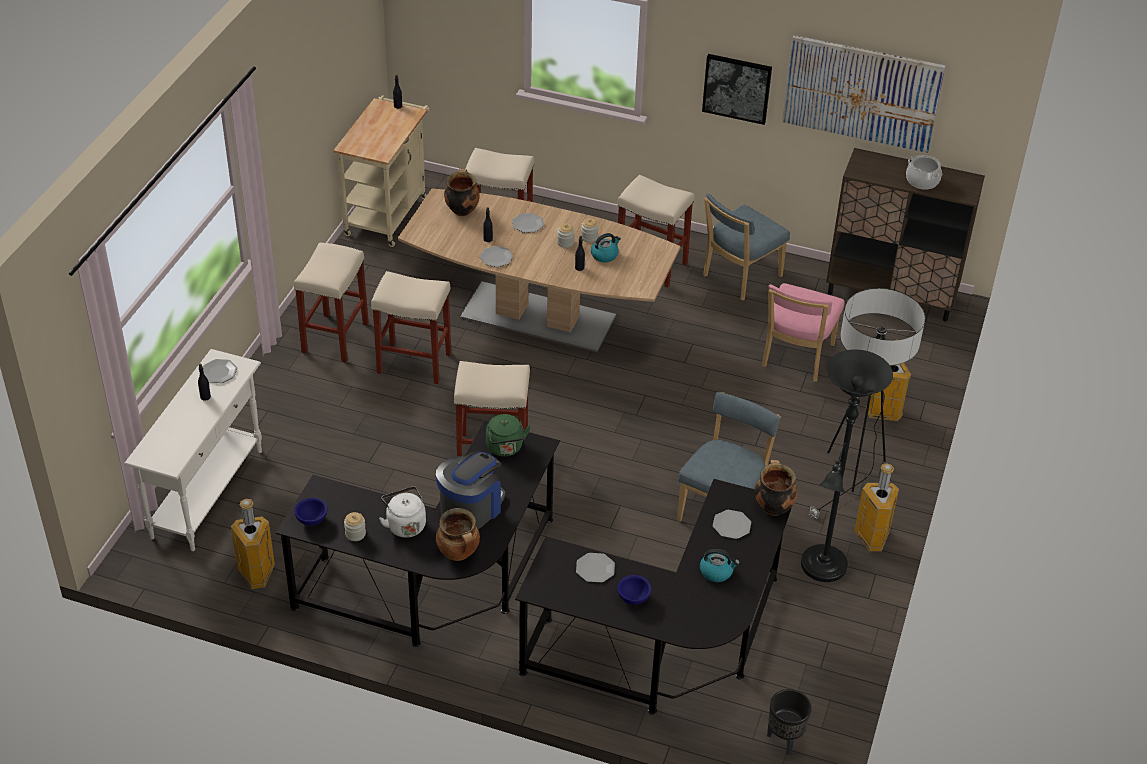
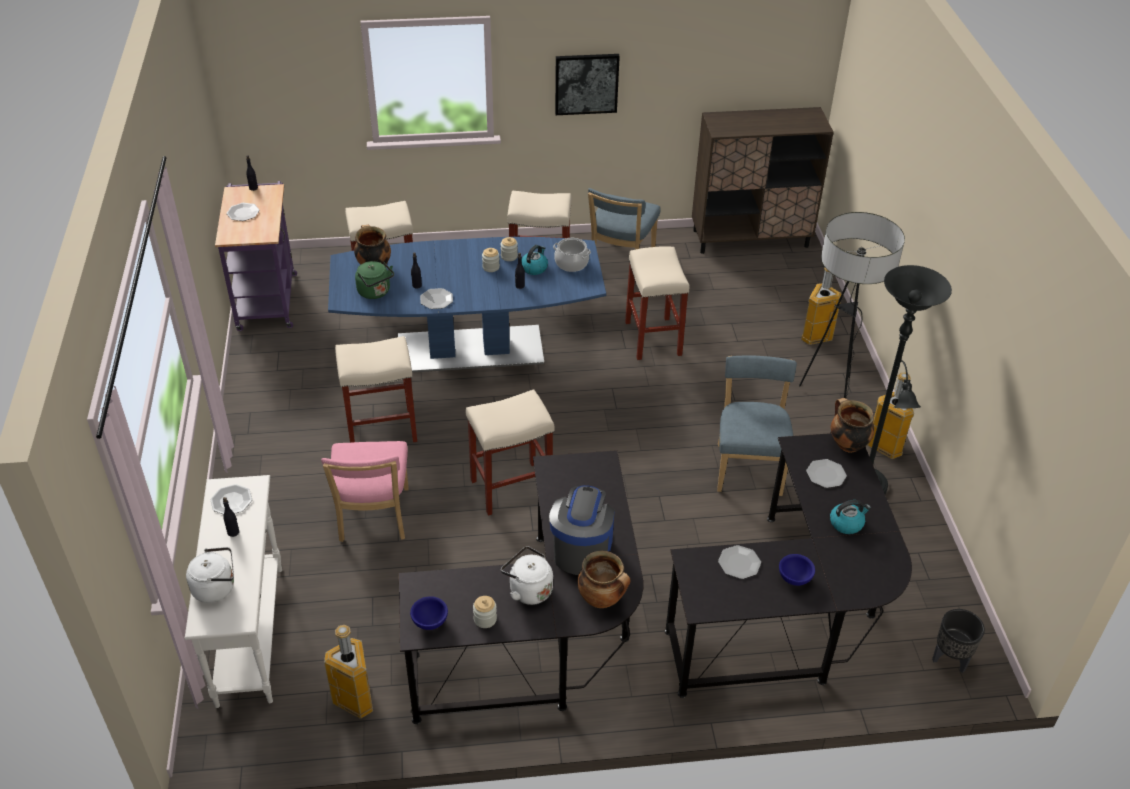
camera: 25 degrees left, 0 degrees up
beige stool [294,242,369,362] -> beige stool moved to [625,246,689,360]
beige cart [333,95,430,247] -> purple cart [215,181,297,331]
brown dining table [398,189,681,352] -> blue dining table [328,237,606,373]
green kettle [486,414,531,457] -> green kettle moved to [355,261,394,299]
plate [512,213,544,233] -> plate moved to [227,203,260,221]
pink chair [762,283,845,382] -> pink chair moved to [321,441,409,542]
picture [782,35,946,153] -> none
cooking pot [906,155,942,190] -> cooking pot moved to [553,238,591,272]
none -> white kettle [186,547,234,603]

